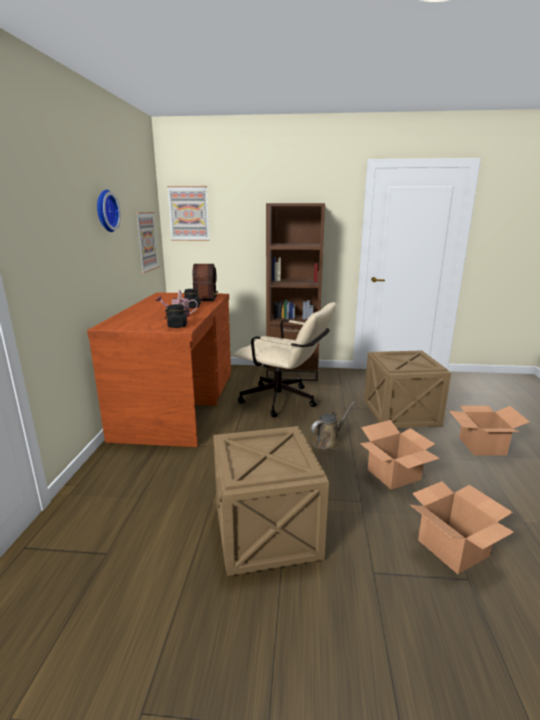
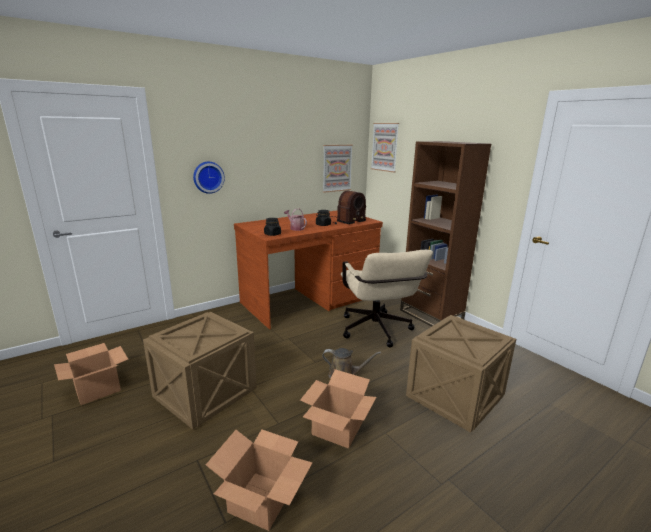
camera: 50 degrees right, 0 degrees up
wall clock [97,190,121,232] -> wall clock moved to [193,162,225,194]
cardboard box [449,406,529,456] -> cardboard box moved to [54,343,128,405]

